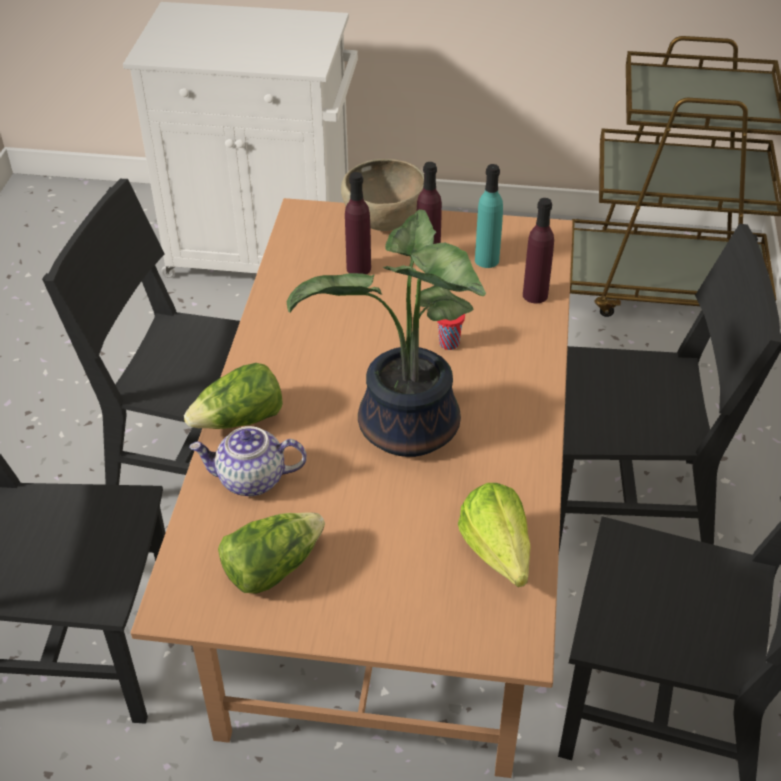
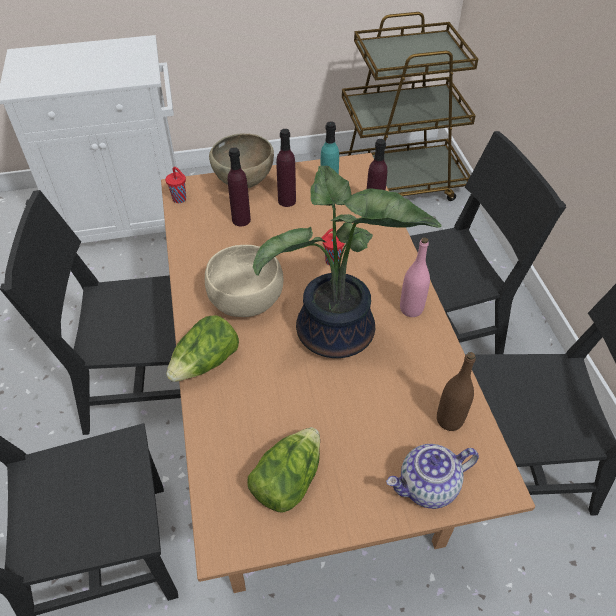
camera: 20 degrees left, 5 degrees up
teapot [189,426,307,496] -> teapot moved to [386,444,479,509]
lettuce [458,483,531,587] -> brown bottle [437,352,476,431]
none -> red cup [165,167,186,203]
none -> beige bowl [205,245,283,317]
none -> pink bottle [400,237,430,317]

